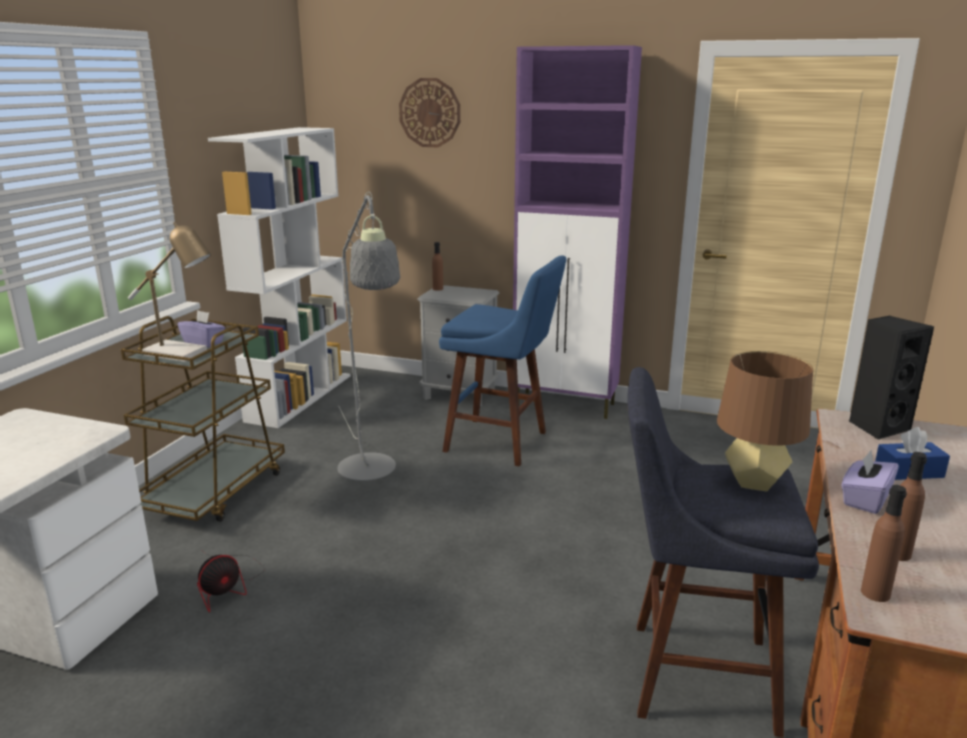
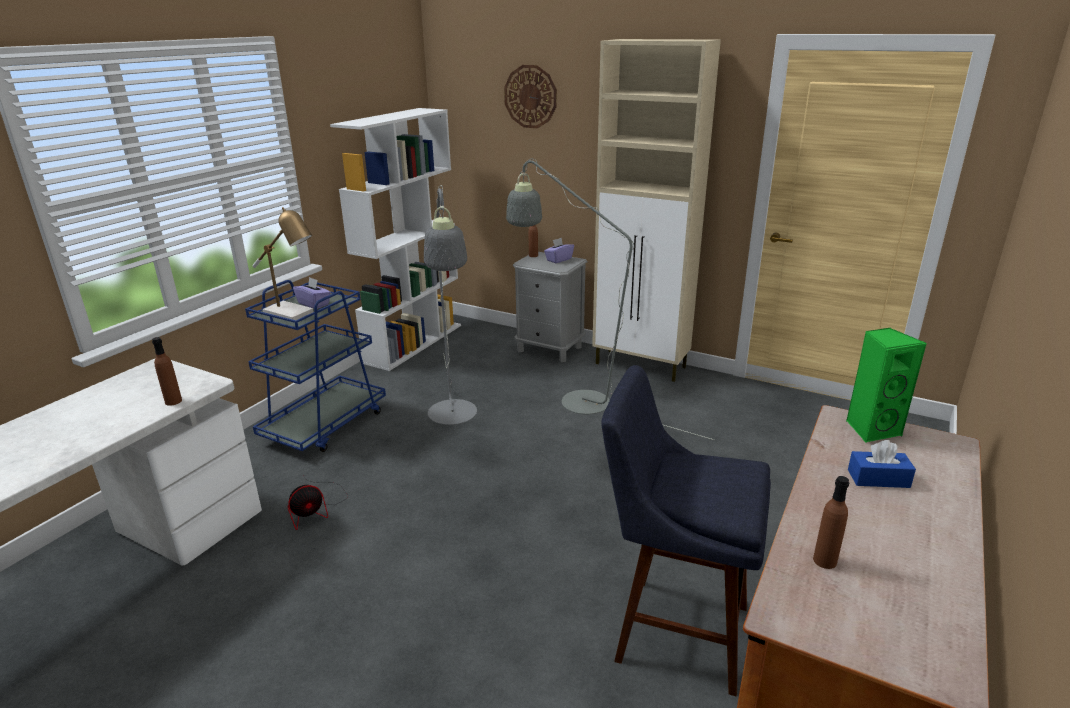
camera: 10 degrees right, 5 degrees up
brown cart [121,316,285,522] -> blue cart [245,280,386,452]
blue stool [439,256,566,467] -> grey floor lamp [506,159,714,440]
purple cabinet [513,45,642,419] -> beige cabinet [592,39,721,382]
brown table lamp [717,351,813,492] -> none
purple tissue box [841,450,899,514] -> purple tissue box moved to [544,238,574,263]
black speaker [849,316,934,440] -> green speaker [846,327,927,442]
brown bottle [861,485,907,602] -> brown bottle moved to [152,337,182,406]

